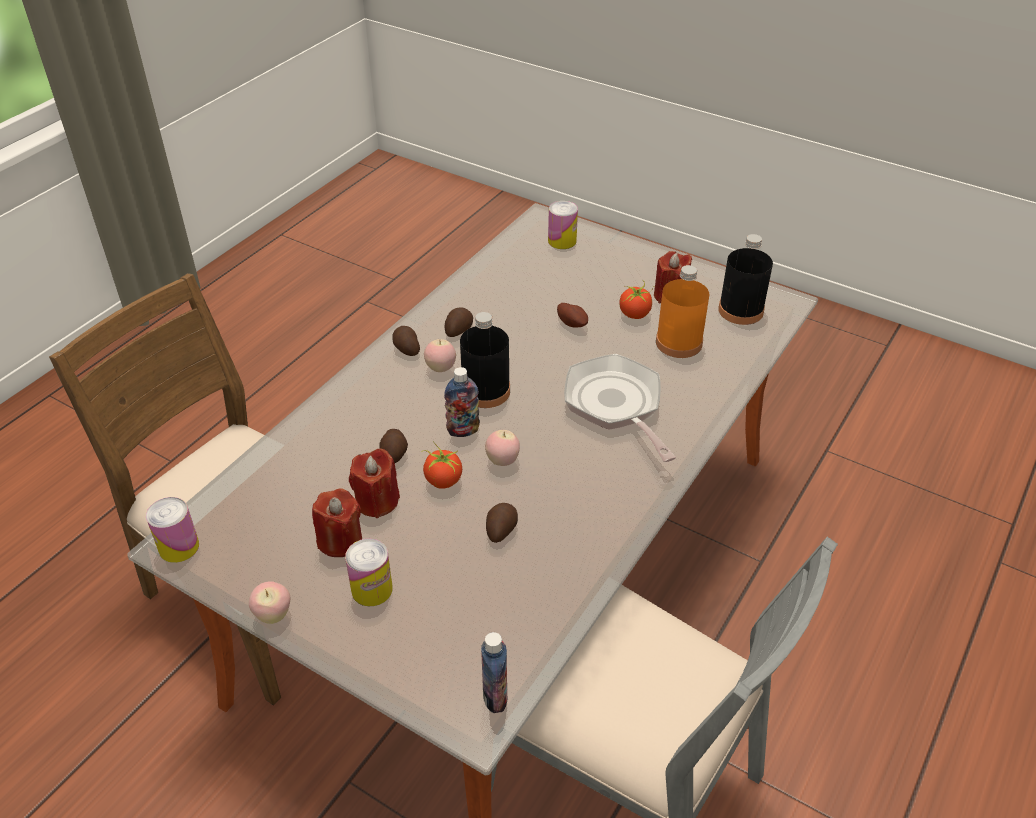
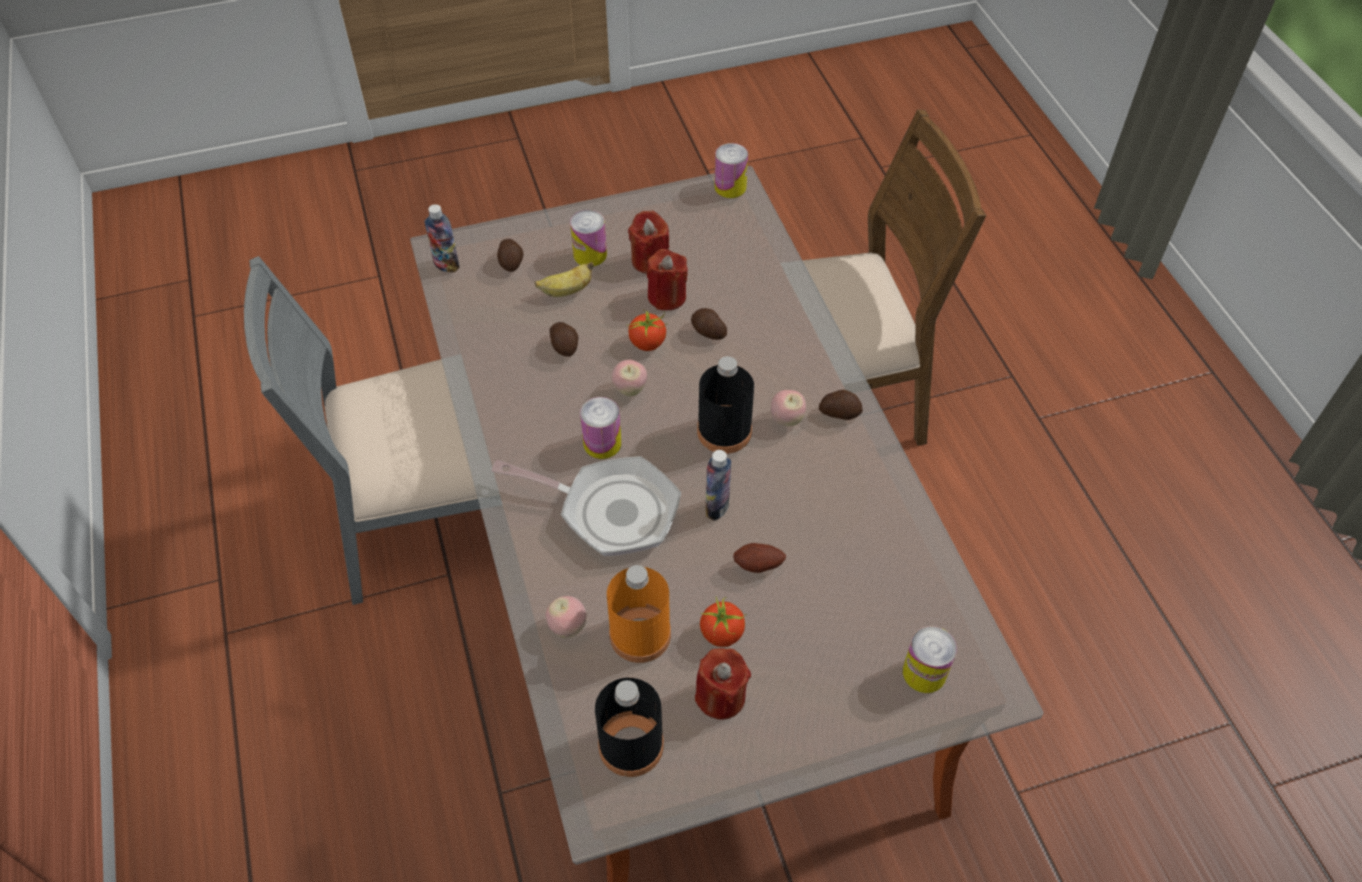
camera: 130 degrees right, 10 degrees up
apple [249,581,290,624] -> apple moved to [545,596,587,638]
potato [444,307,473,337] -> potato moved to [497,239,524,272]
bottle [444,367,480,437] -> bottle moved to [705,450,731,521]
none -> banana [535,262,594,297]
none -> can [580,397,621,459]

